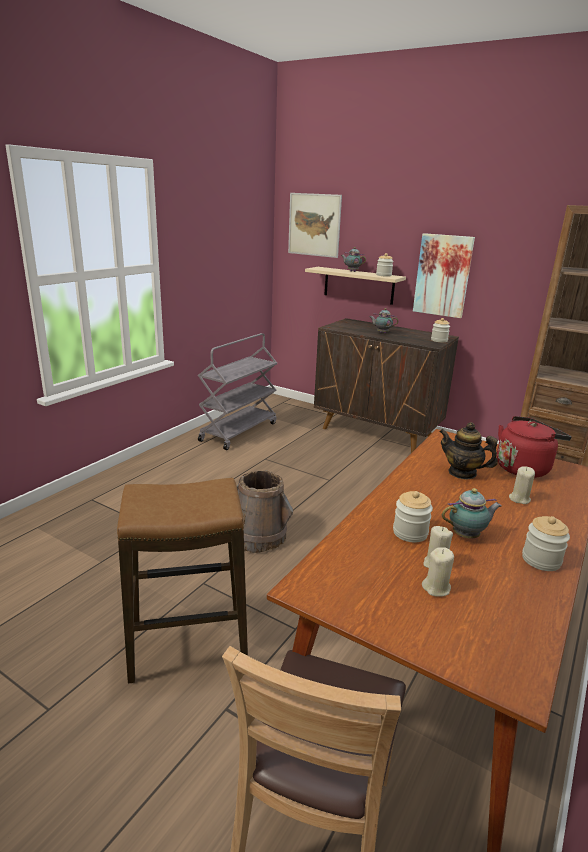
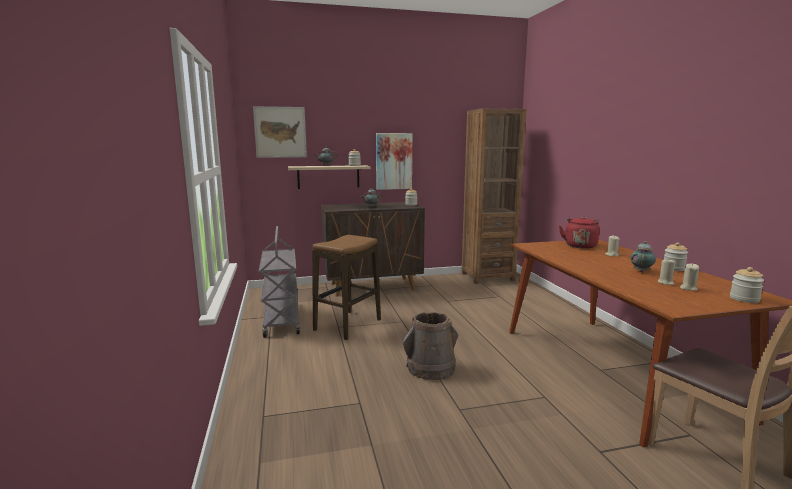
camera: 45 degrees left, 10 degrees down
stool [117,478,248,684] -> stool moved to [312,235,381,340]
jar [393,491,433,542] -> jar moved to [730,267,764,303]
teapot [439,422,498,479] -> none

